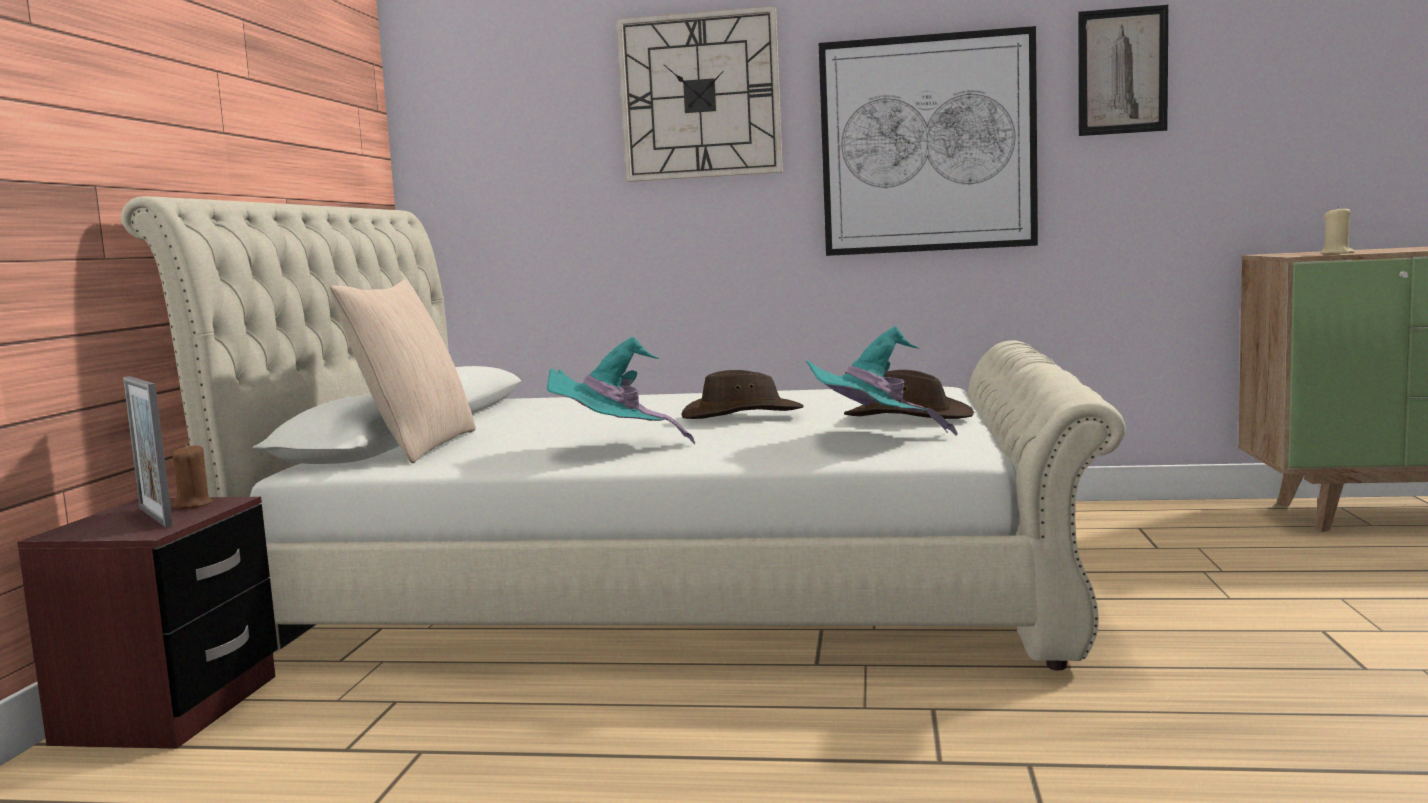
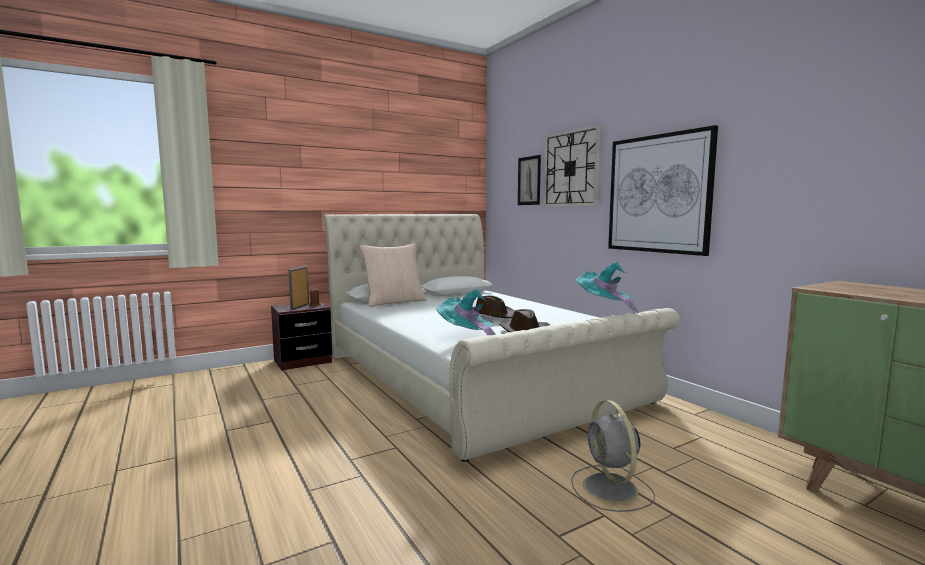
camera: 50 degrees right, 0 degrees up
turquoise hat [547,337,695,445] -> turquoise hat moved to [576,262,639,313]
picture [1078,5,1168,136] -> picture moved to [518,155,541,205]
beige candle [1320,206,1355,254] -> none
none -> grey fan [571,400,655,512]

